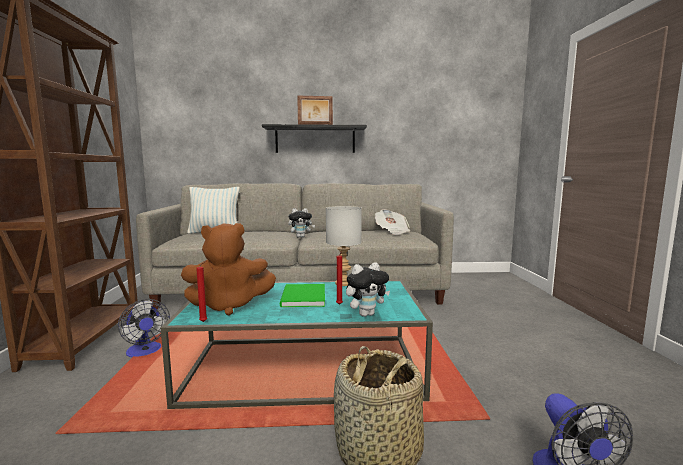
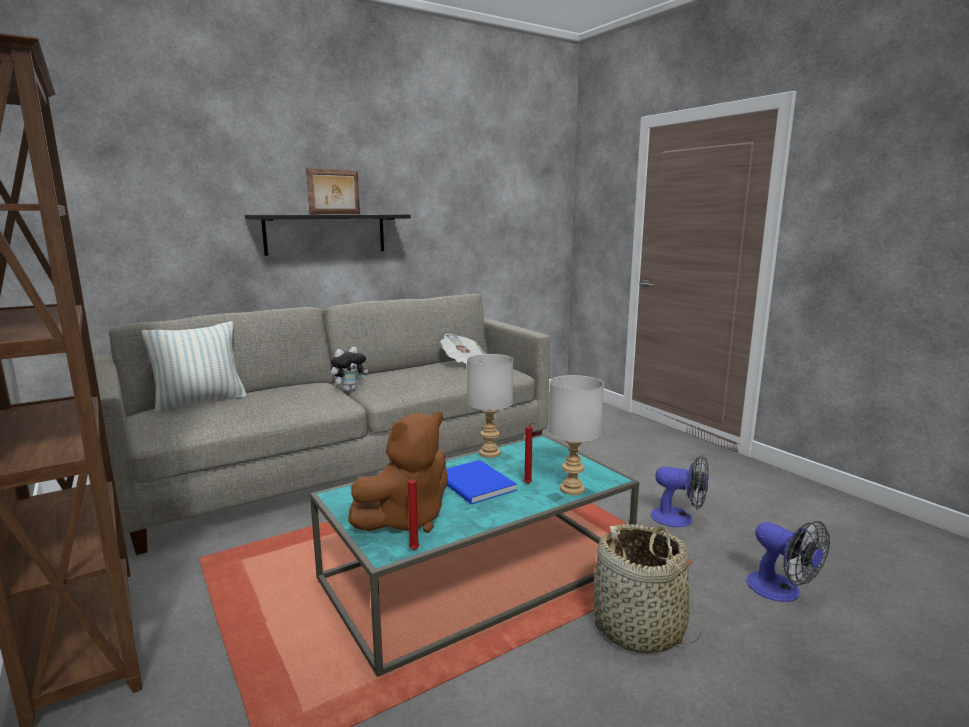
camera: 30 degrees left, 5 degrees up
fan [118,299,170,357] -> fan moved to [651,455,709,527]
green book [280,284,325,307] -> blue book [446,460,517,504]
plush toy [346,262,390,317] -> grey table lamp [548,375,604,495]

